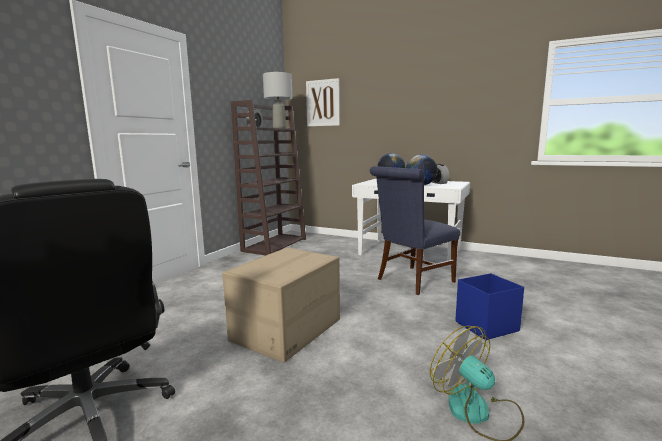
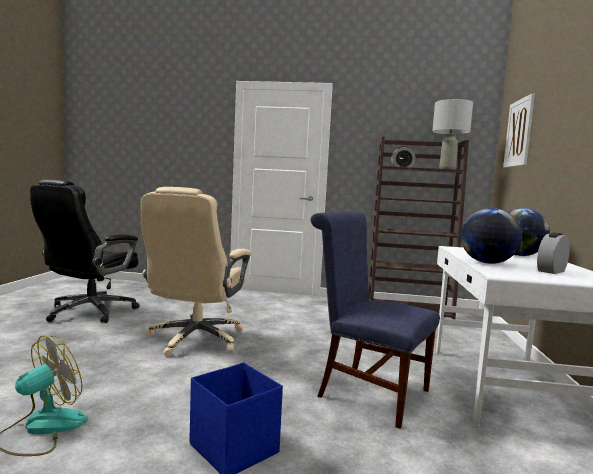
camera: 70 degrees right, 5 degrees down
cardboard box [222,247,340,363] -> beige office chair [140,187,251,357]

